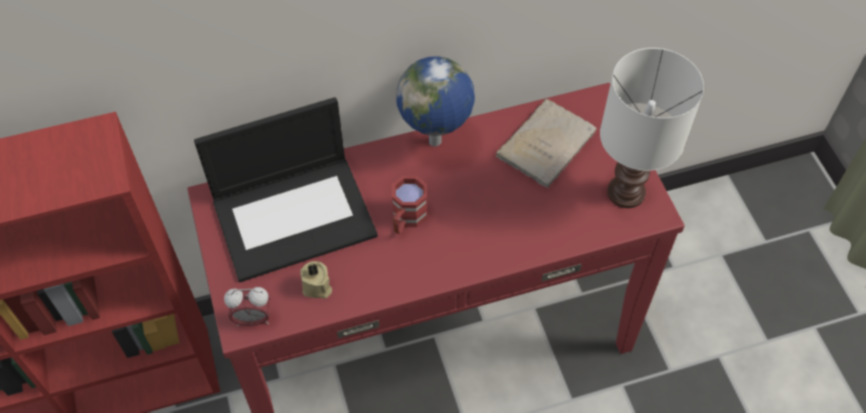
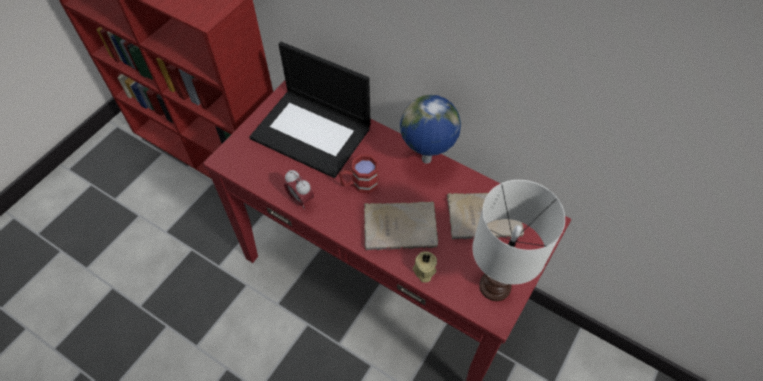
camera: 50 degrees right, 0 degrees up
alarm clock [224,287,270,326] -> alarm clock moved to [284,170,314,209]
beige candle [300,261,332,299] -> beige candle moved to [413,252,437,282]
none -> beige book [364,201,438,250]

